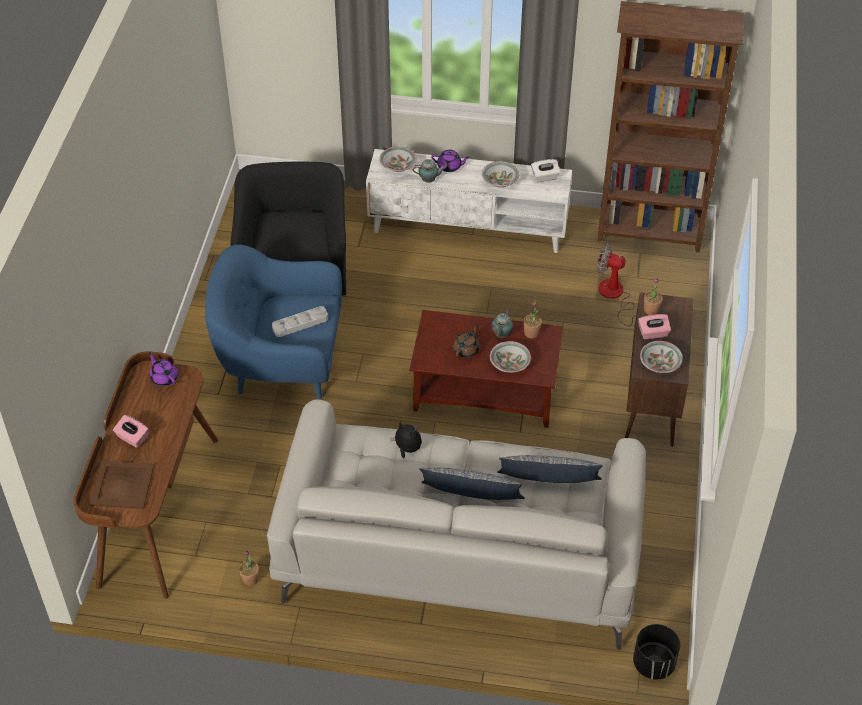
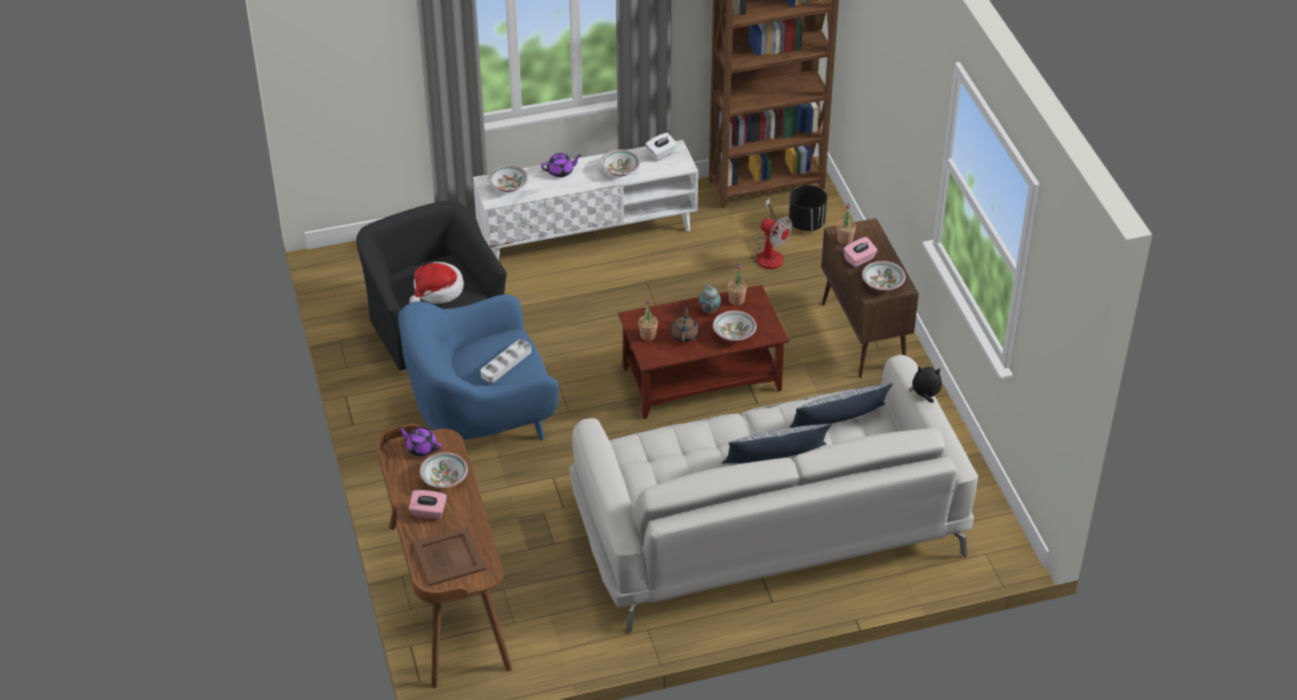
camera: 25 degrees left, 5 degrees down
potted plant [239,551,259,586] -> potted plant moved to [638,299,658,341]
plush toy [390,421,422,459] -> plush toy moved to [909,366,942,403]
teapot [413,159,446,183] -> none
fan [597,244,636,327] -> fan turned 135 degrees counterclockwise [754,198,792,269]
black planter [633,624,680,680] -> black planter moved to [789,185,827,231]
none -> hat [409,262,464,304]
none -> bowl [419,452,468,488]

